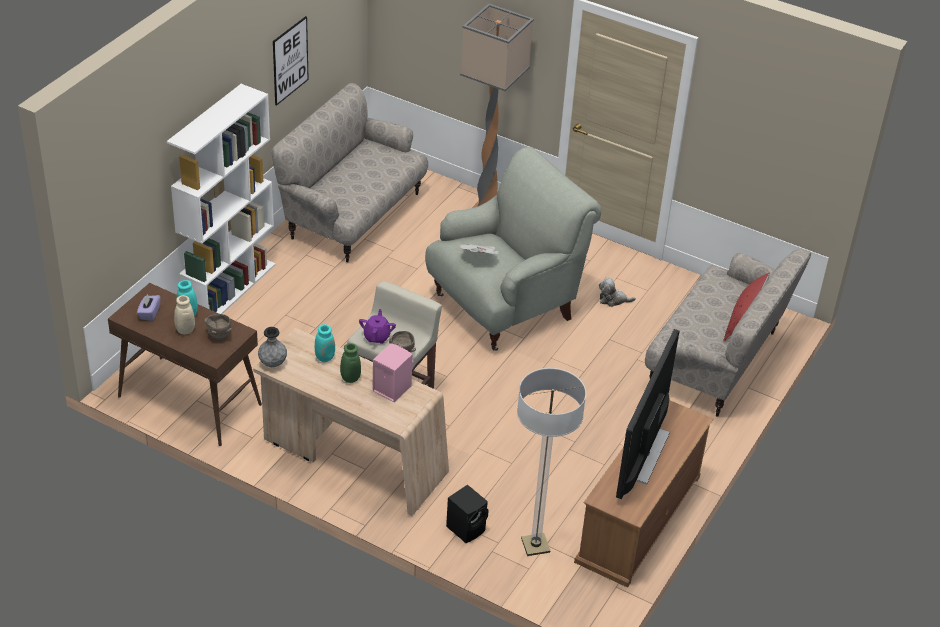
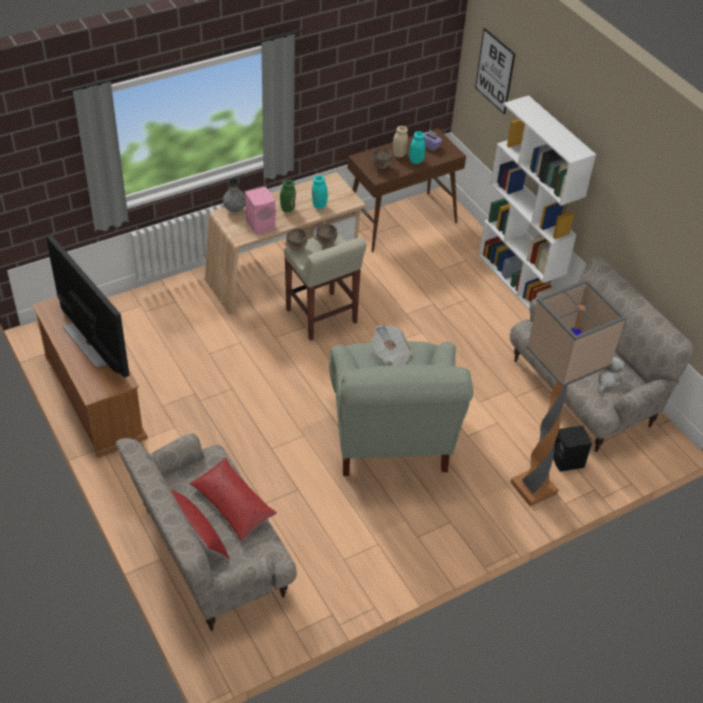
camera: 120 degrees right, 5 degrees up
grey vase [258,327,287,367] -> grey vase moved to [223,178,245,212]
picture [273,16,309,106] -> picture moved to [475,28,515,114]
purple teapot [359,309,396,344] -> brown bowl [314,224,337,246]
black speaker [446,485,489,543] -> black speaker moved to [553,425,592,472]
floor lamp [517,368,586,556] -> none
plush toy [599,277,636,307] -> plush toy moved to [598,357,625,393]
none -> red pillow [190,457,277,541]

